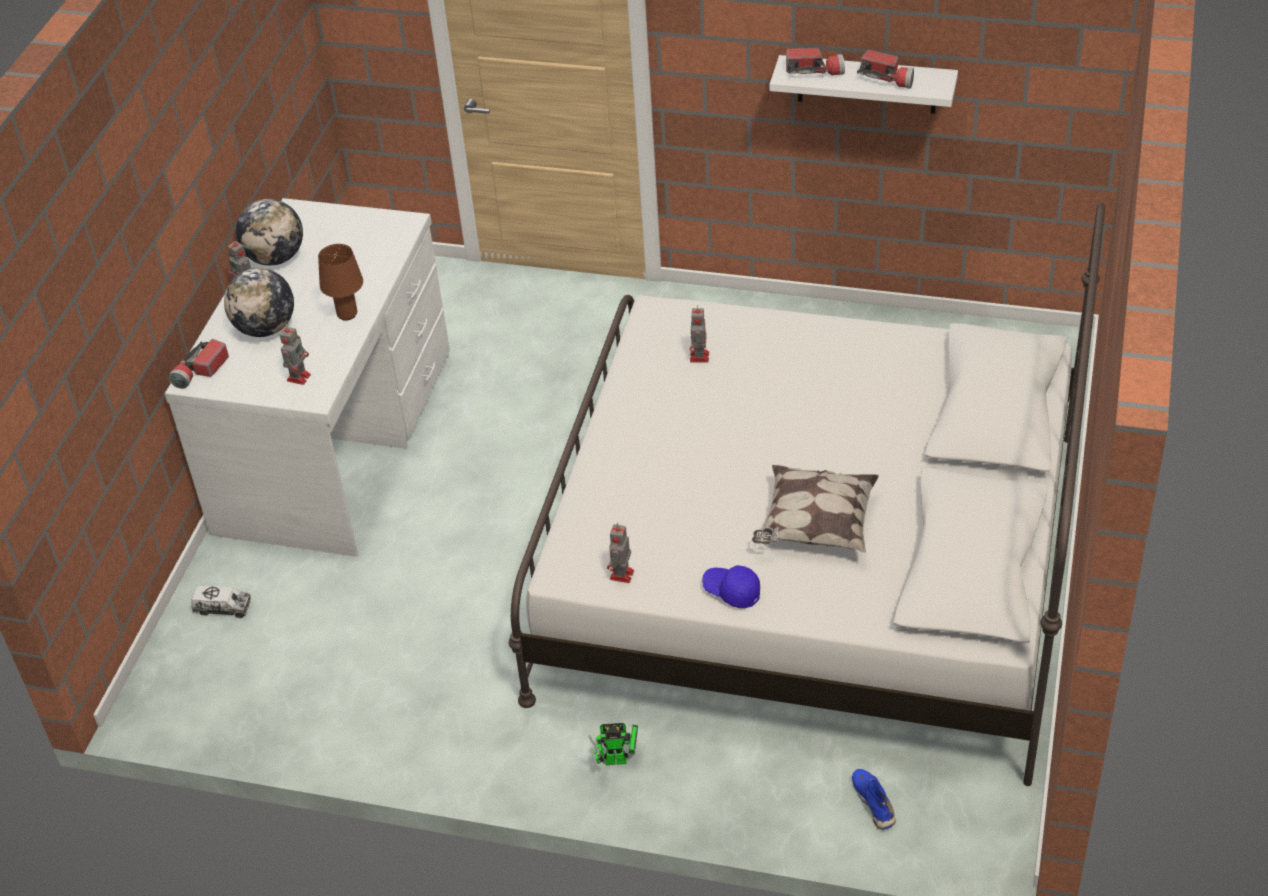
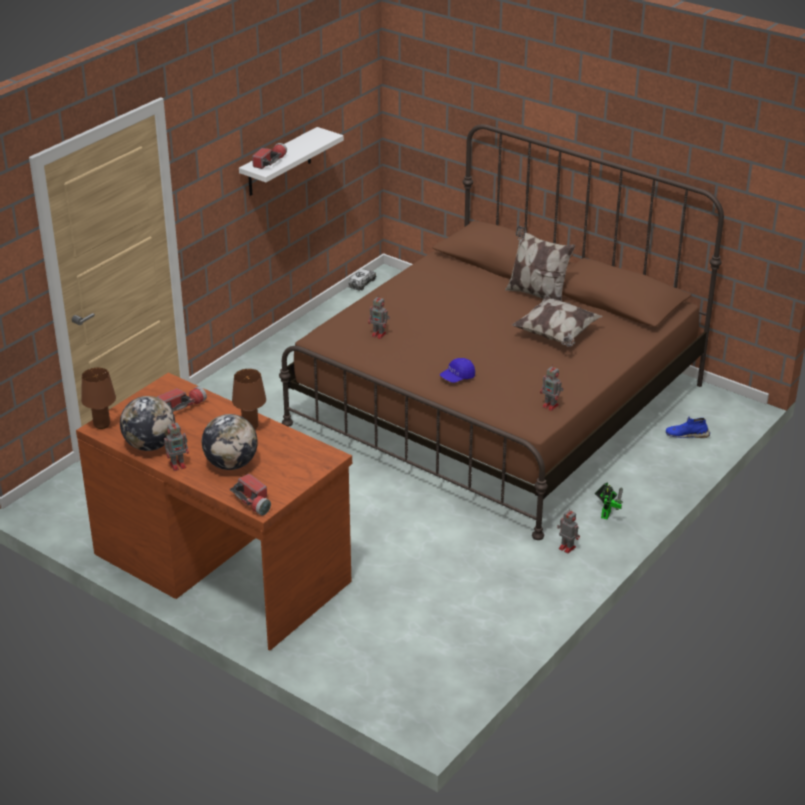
camera: 70 degrees left, 10 degrees down
white desk [165,198,450,557] -> brown desk [76,373,352,650]
toy truck [191,585,251,618] -> toy truck moved to [349,269,376,291]
toy robot [280,324,311,385] -> toy robot moved to [557,508,580,554]
white bed [509,202,1105,786] -> brown bed [279,124,724,540]
blue cap [702,565,760,608] -> blue cap moved to [440,358,475,383]
flashlight [857,50,914,89] -> flashlight moved to [157,386,207,412]
none -> brown table lamp [81,368,116,429]
none -> pillow [505,226,575,301]

